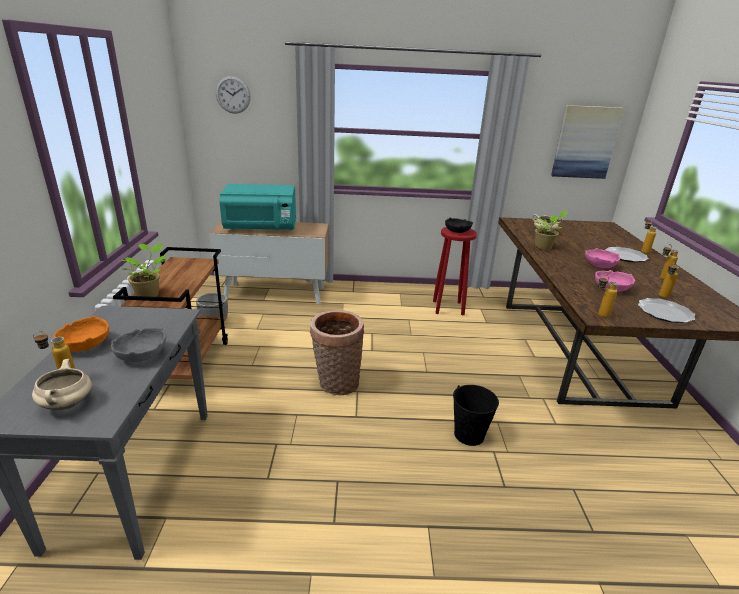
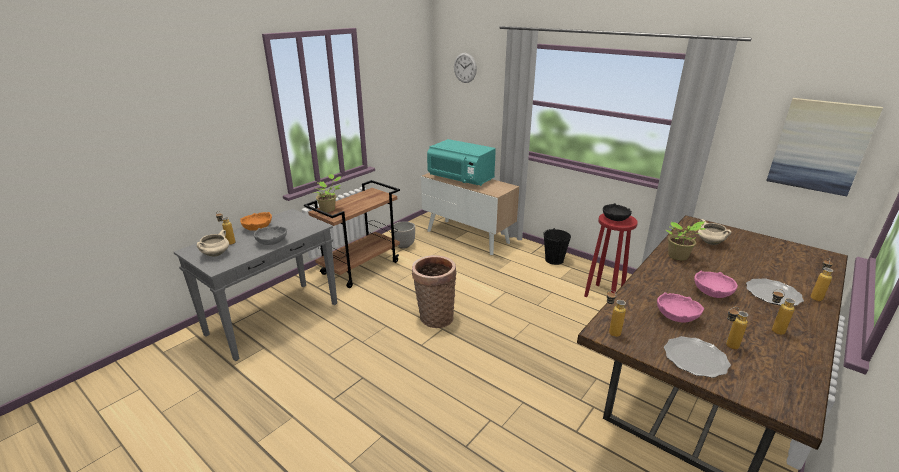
camera: 40 degrees right, 0 degrees up
black bucket [453,385,499,446] -> black bucket moved to [543,228,571,265]

